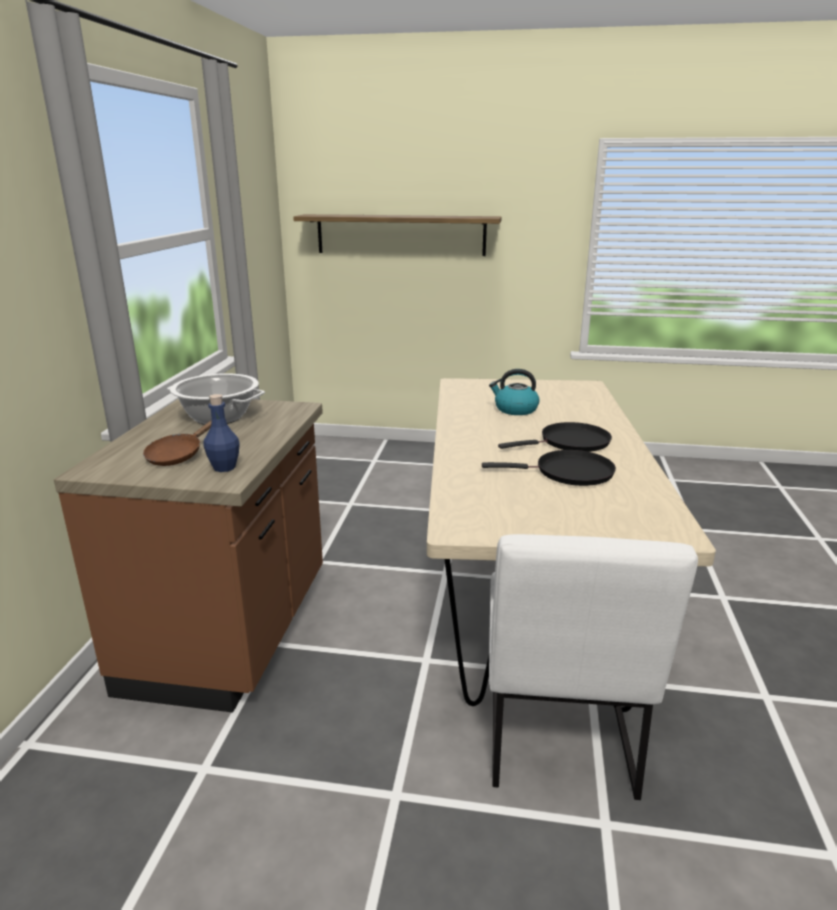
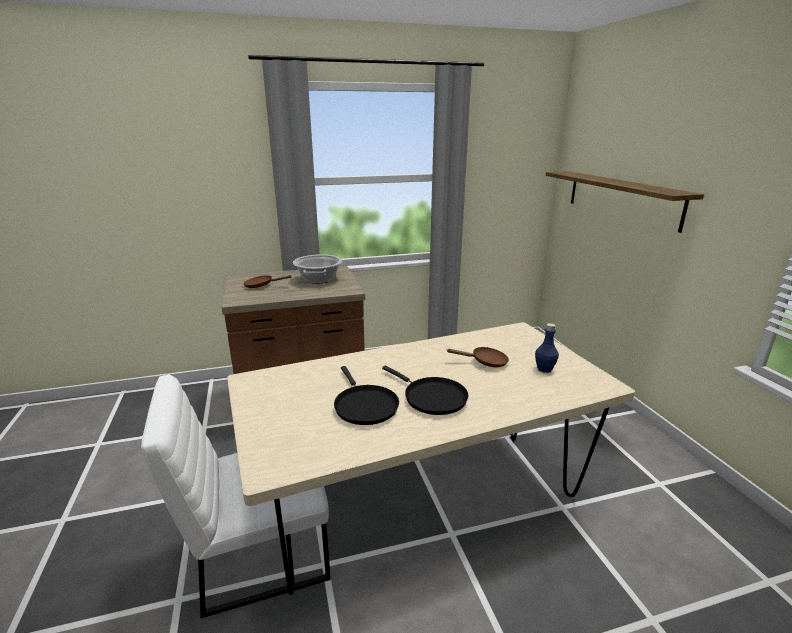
camera: 65 degrees right, 0 degrees up
blue bottle [203,394,240,472] -> blue bottle moved to [535,323,559,373]
kettle [489,369,540,415] -> brown frying pan [447,347,509,367]

